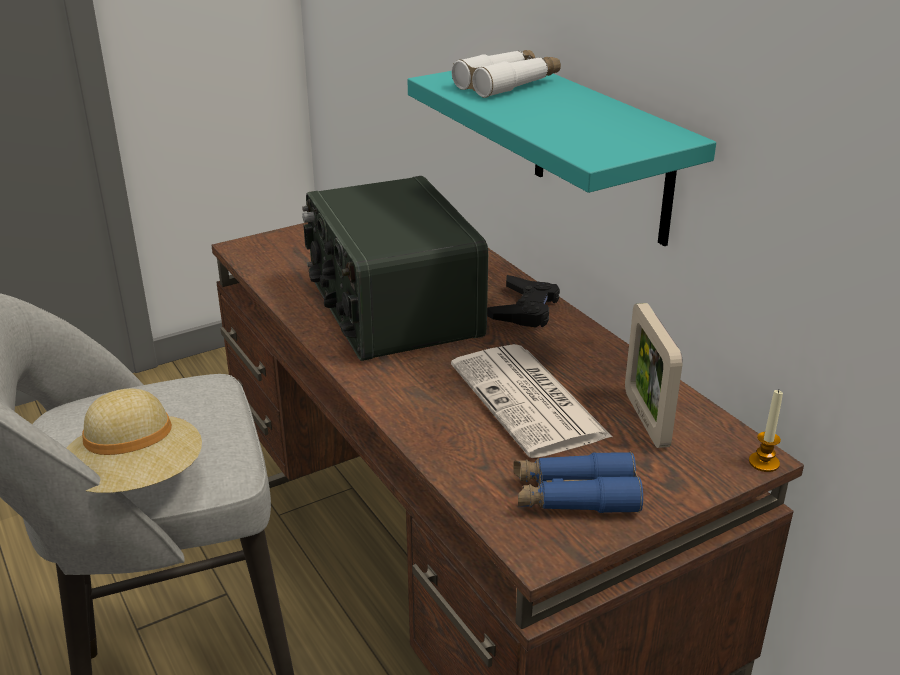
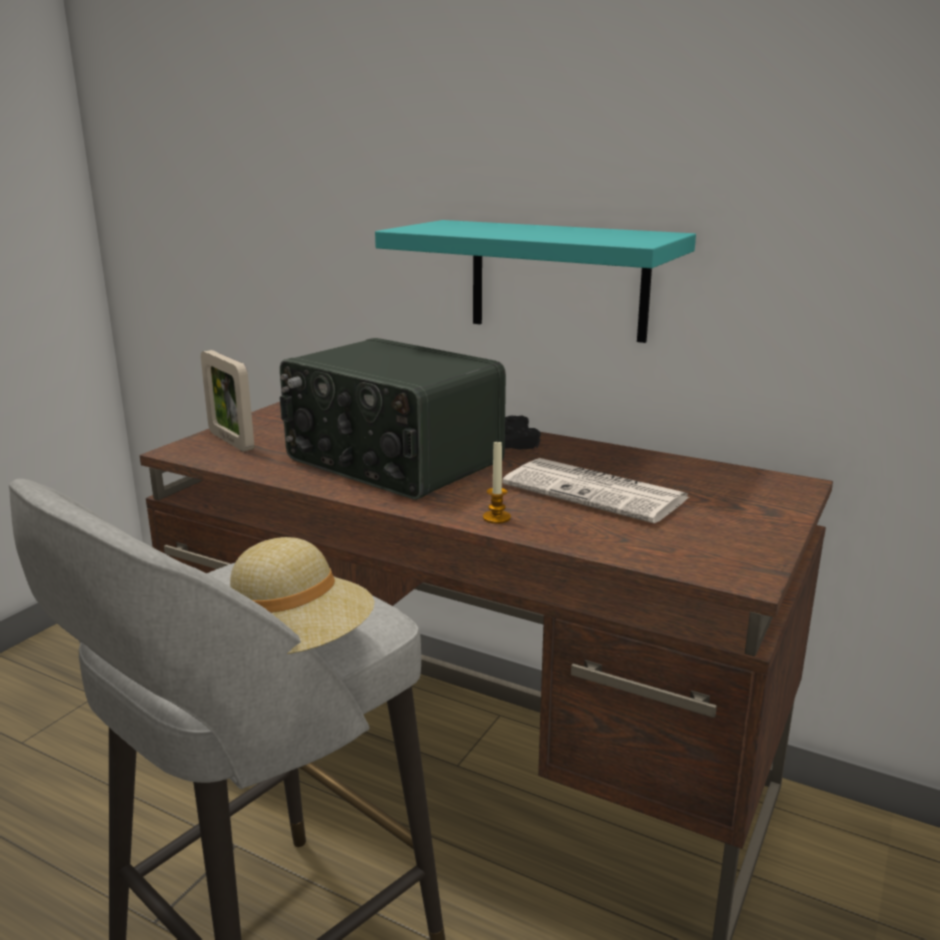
camera: 30 degrees left, 10 degrees down
white binoculars [452,50,561,98] -> none
blue binoculars [513,451,643,513] -> none
picture frame [625,303,683,448] -> picture frame moved to [201,350,254,452]
candle [749,390,783,472] -> candle moved to [483,439,511,524]

